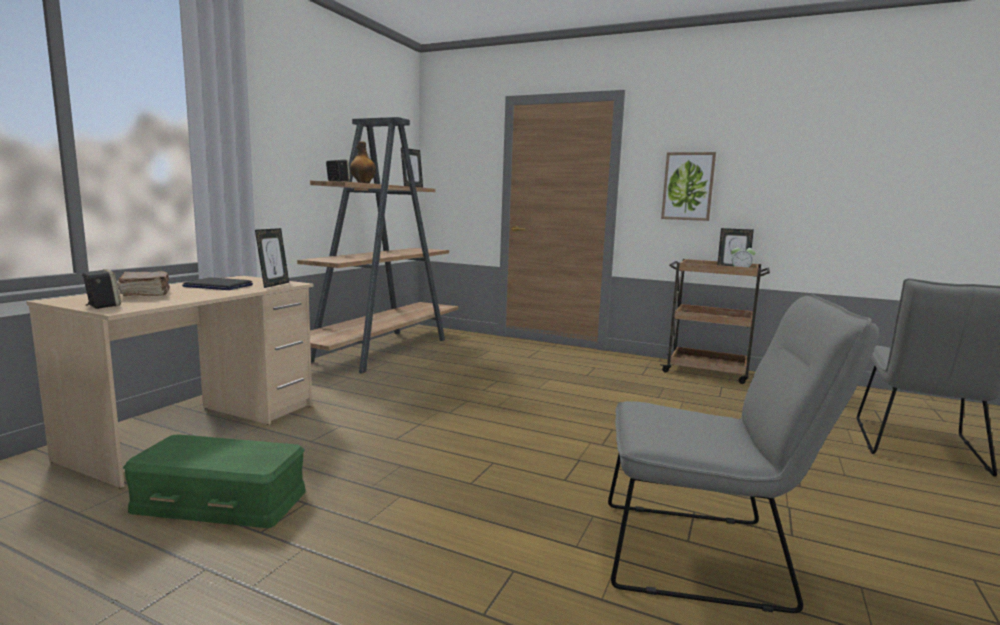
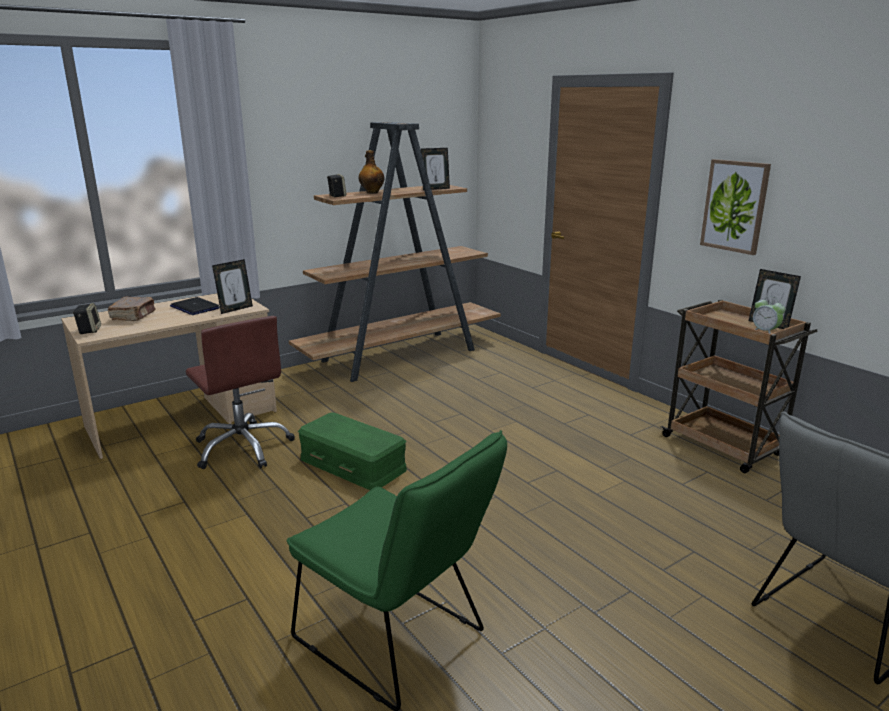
camera: 30 degrees right, 10 degrees up
green storage box [123,435,306,528] -> green storage box moved to [298,413,407,490]
grey chair [608,294,880,613] -> green chair [287,430,507,711]
none -> brown office chair [186,316,295,469]

